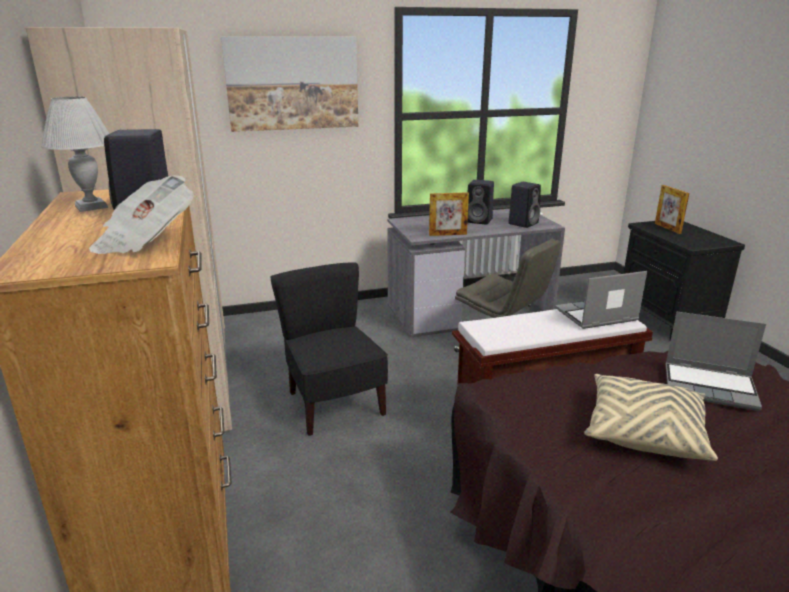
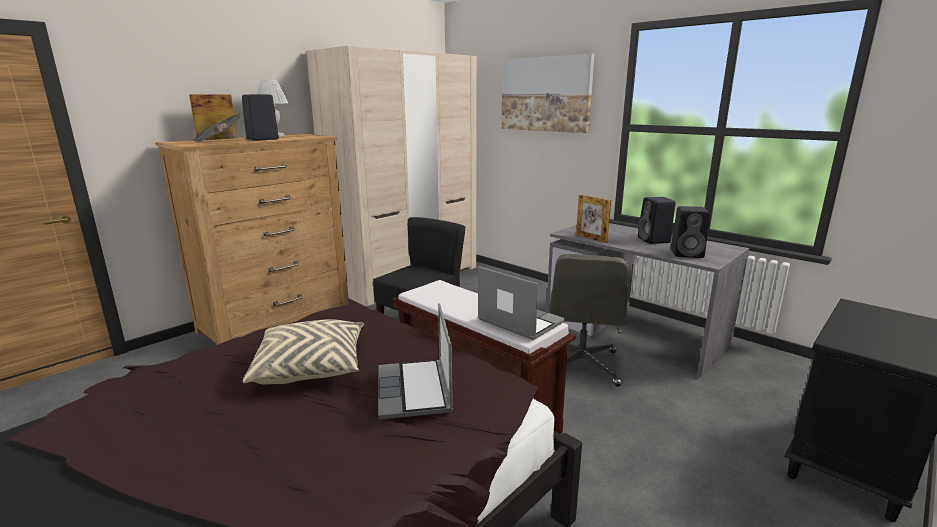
camera: 60 degrees right, 5 degrees down
picture frame [655,185,689,234] -> picture frame moved to [189,95,238,140]

